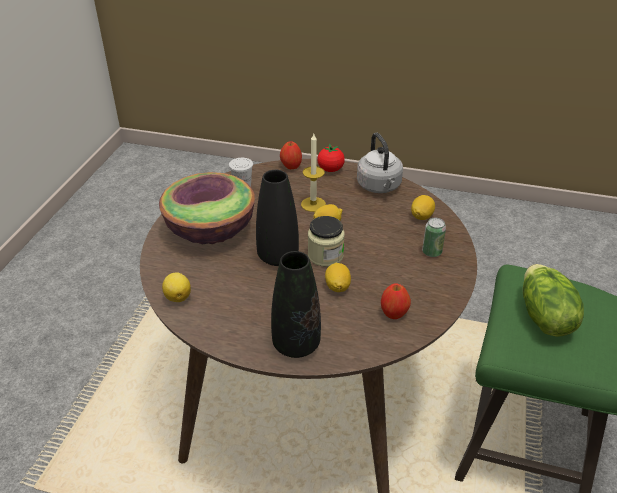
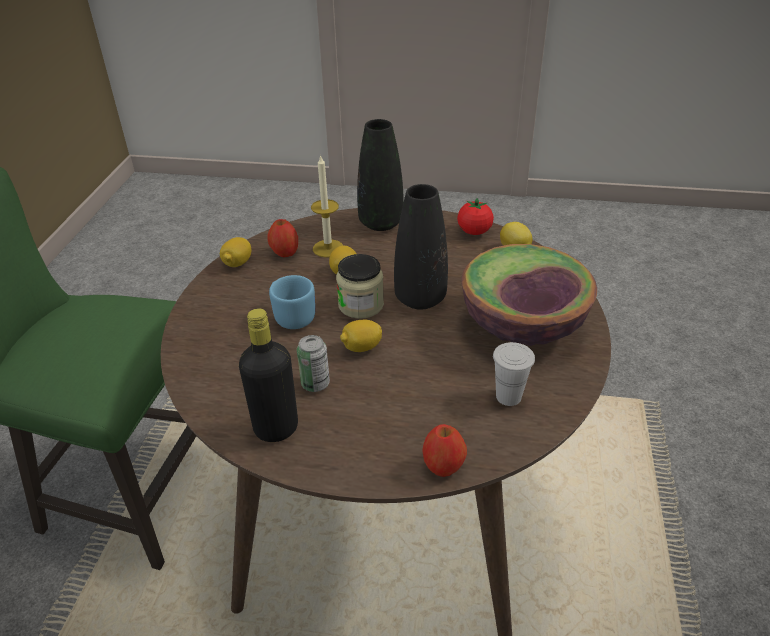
camera: 175 degrees right, 0 degrees up
candle [301,134,326,212] -> candle moved to [311,154,344,258]
tomato [317,144,345,172] -> tomato moved to [457,198,494,235]
grey kettle [357,133,403,193] -> black bottle [239,309,298,442]
lemon [411,195,435,220] -> lemon moved to [220,237,252,267]
can [422,218,446,257] -> can moved to [297,335,330,392]
lettuce [523,264,584,337] -> none
none -> blue mug [269,275,315,329]

